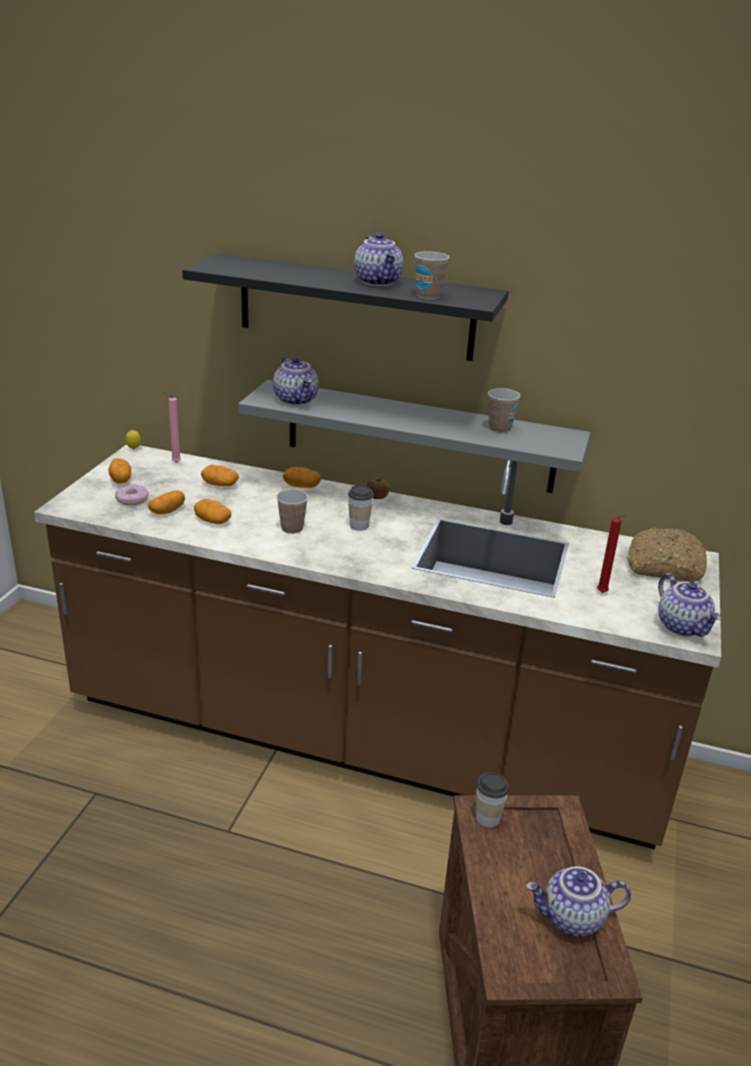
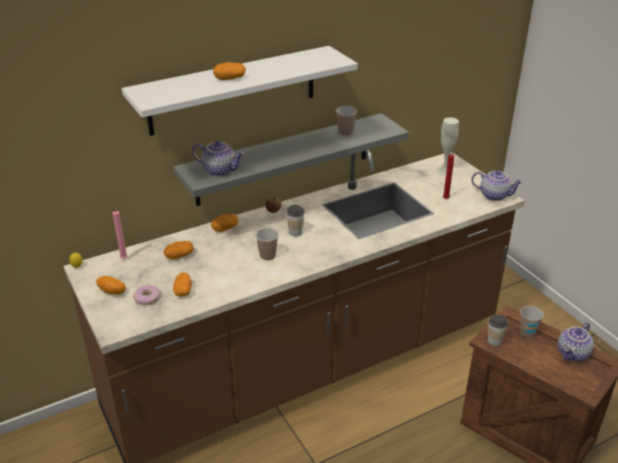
camera: 45 degrees left, 5 degrees up
black shelf [182,253,509,361] -> white shelf [122,46,358,136]
potato [194,499,231,524] -> potato moved to [213,62,246,80]
teapot [354,233,403,286] -> none
cup [415,252,450,299] -> cup moved to [520,306,544,337]
bread [627,528,707,582] -> white vase [436,117,459,176]

